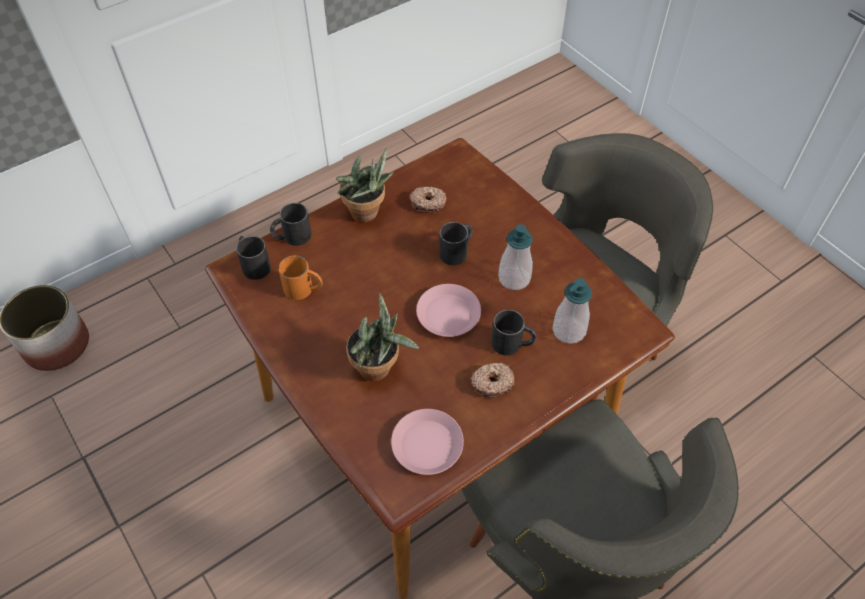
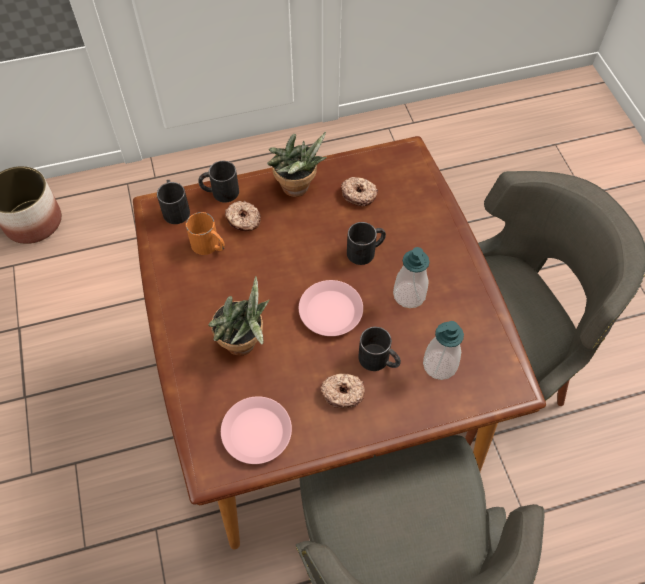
camera: 20 degrees right, 5 degrees up
none -> donut [225,201,261,231]

